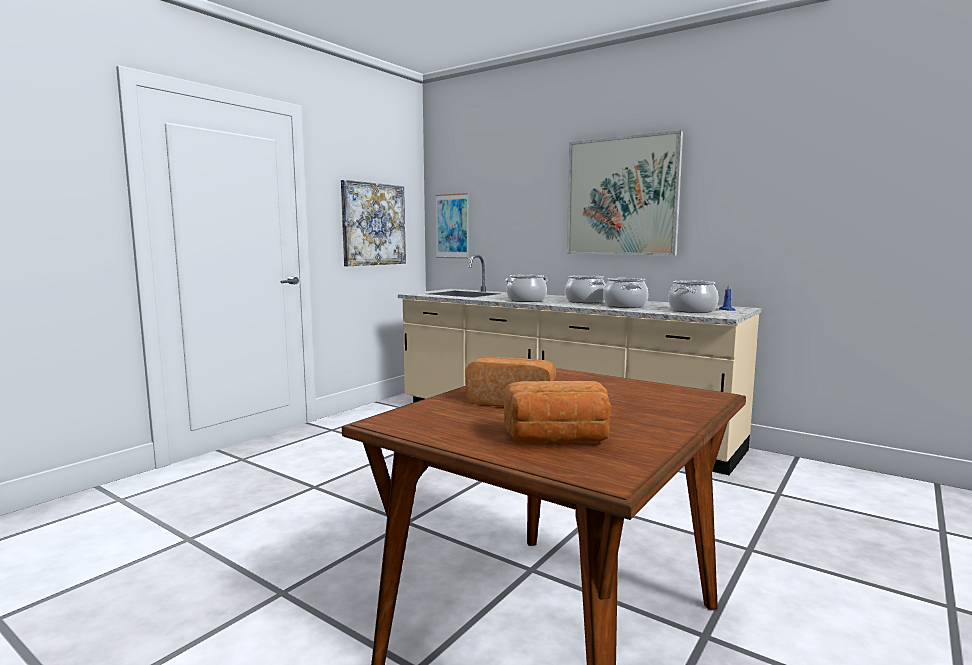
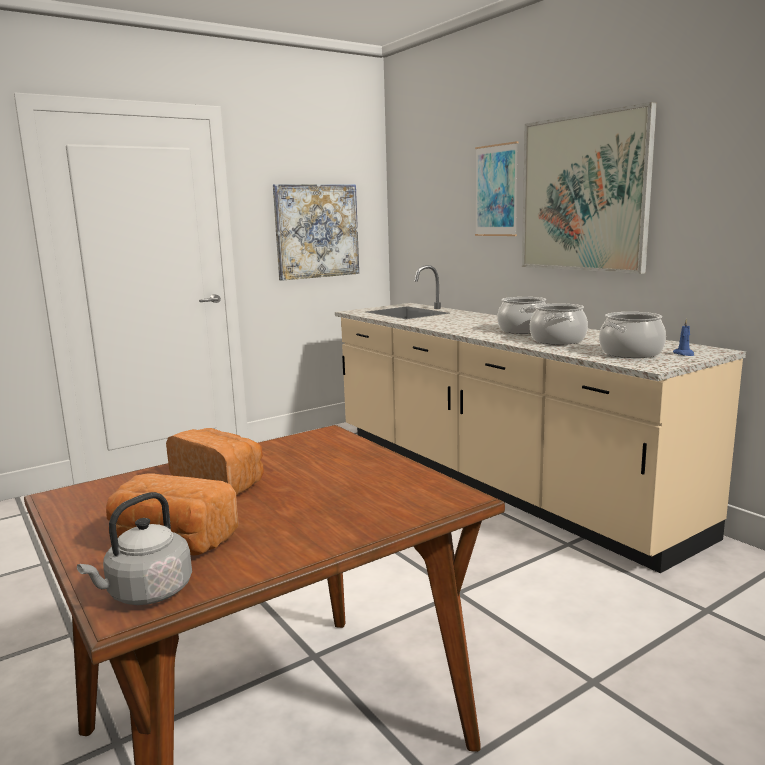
camera: 20 degrees right, 5 degrees up
picture [435,193,469,259] -> picture moved to [475,141,518,236]
cooking pot [505,275,548,302] -> none
none -> grey kettle [77,492,192,605]

